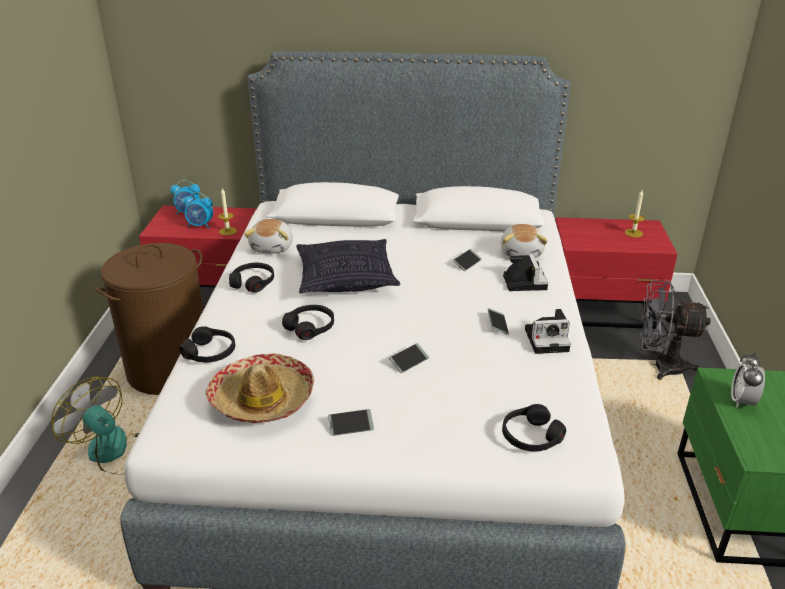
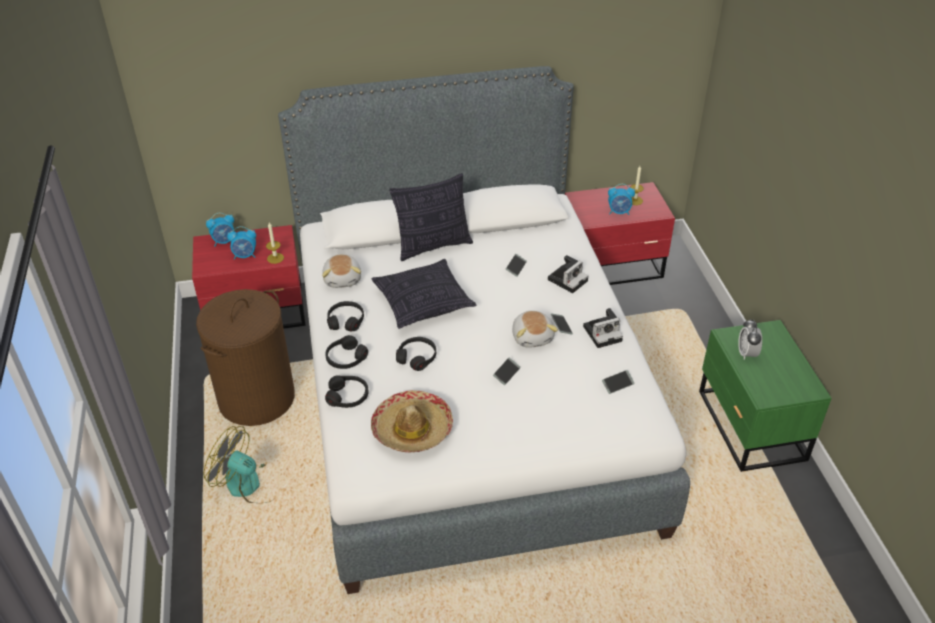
camera: 15 degrees left, 10 degrees up
phone [328,409,374,436] -> phone moved to [602,370,635,394]
plush toy [500,224,548,258] -> plush toy moved to [512,311,558,348]
black headphones [502,404,566,452] -> black headphones moved to [325,335,368,369]
camera [503,254,548,291] -> camera turned 60 degrees clockwise [548,255,588,293]
grey fan [640,280,711,380] -> none
none -> pillow [389,173,473,261]
none -> alarm clock [608,184,635,215]

